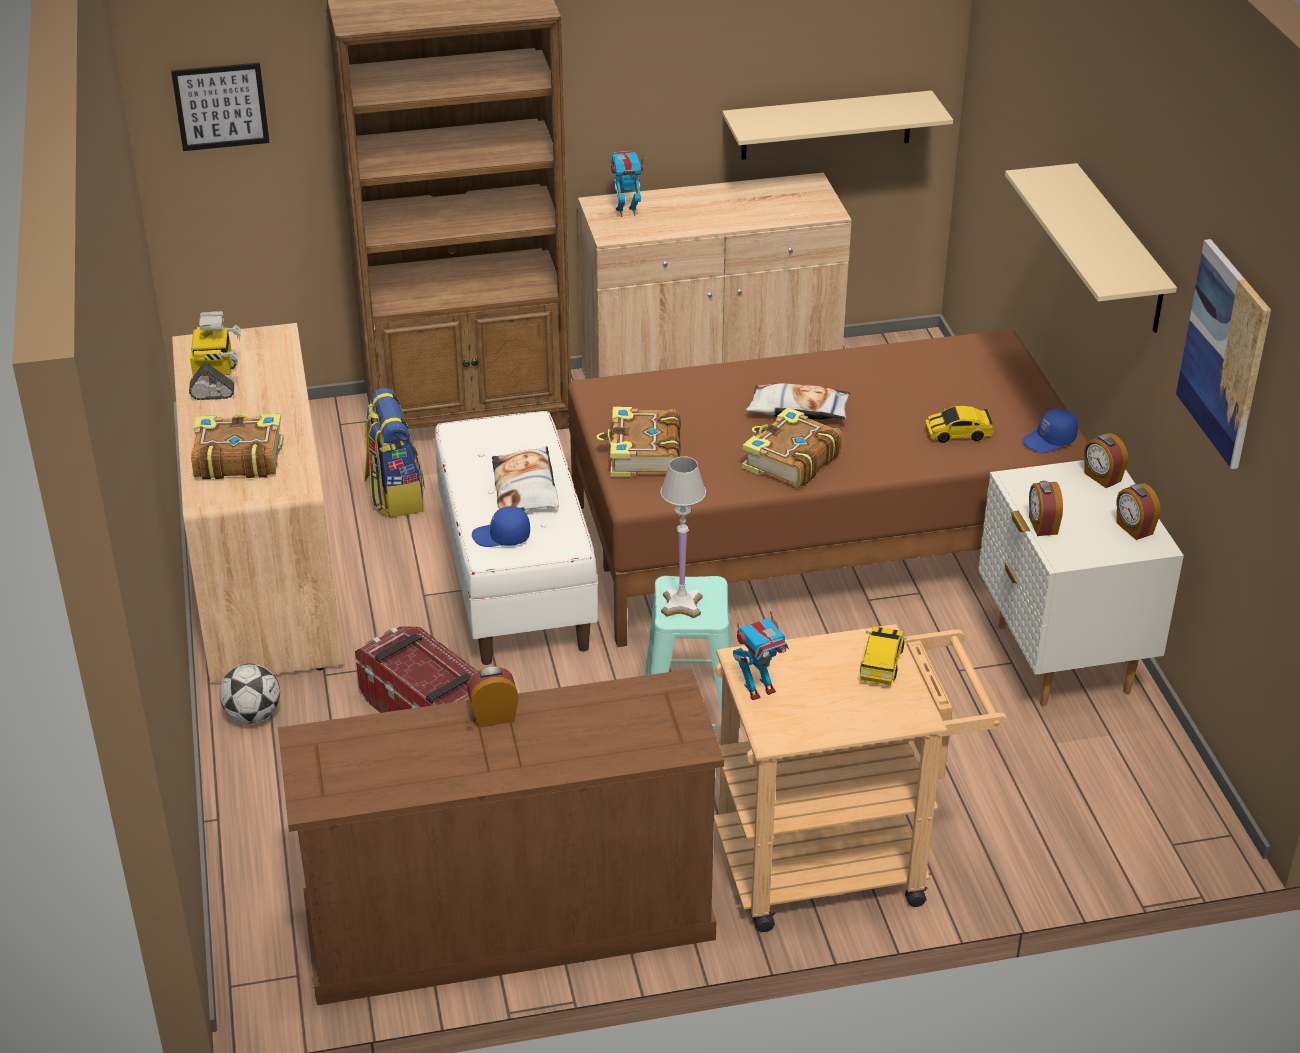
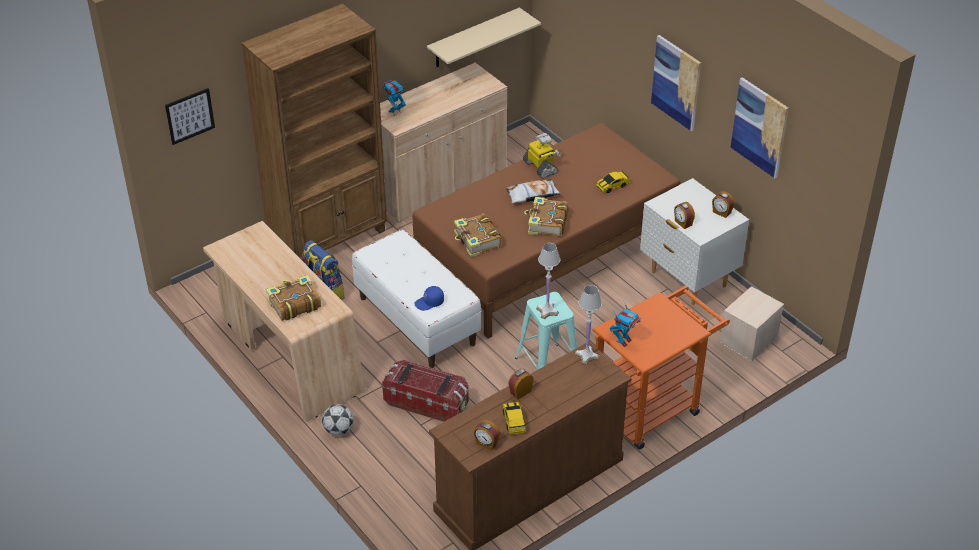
camera: 25 degrees left, 5 degrees up
toy robot [189,311,241,400] -> toy robot moved to [523,133,561,178]
pillow [492,446,559,511] -> none
beige cart [714,624,1007,932] -> orange cart [593,286,730,450]
toy car [860,626,906,686] -> toy car moved to [502,402,526,435]
beige shelf [1005,163,1177,333] -> picture [651,35,701,131]
blue cap [1022,408,1078,453] -> none
alarm clock [1084,433,1128,488] -> alarm clock moved to [473,420,500,451]
none -> white table lamp [575,285,602,365]
none -> beige storage box [719,286,784,362]

